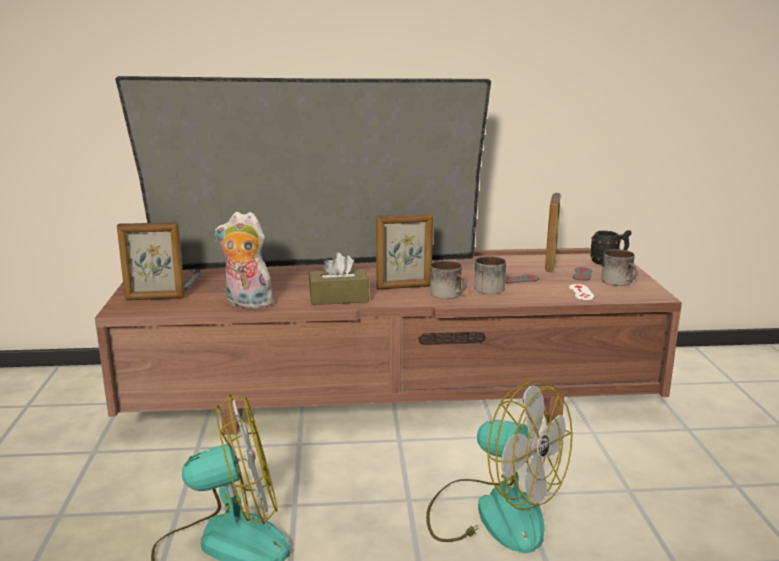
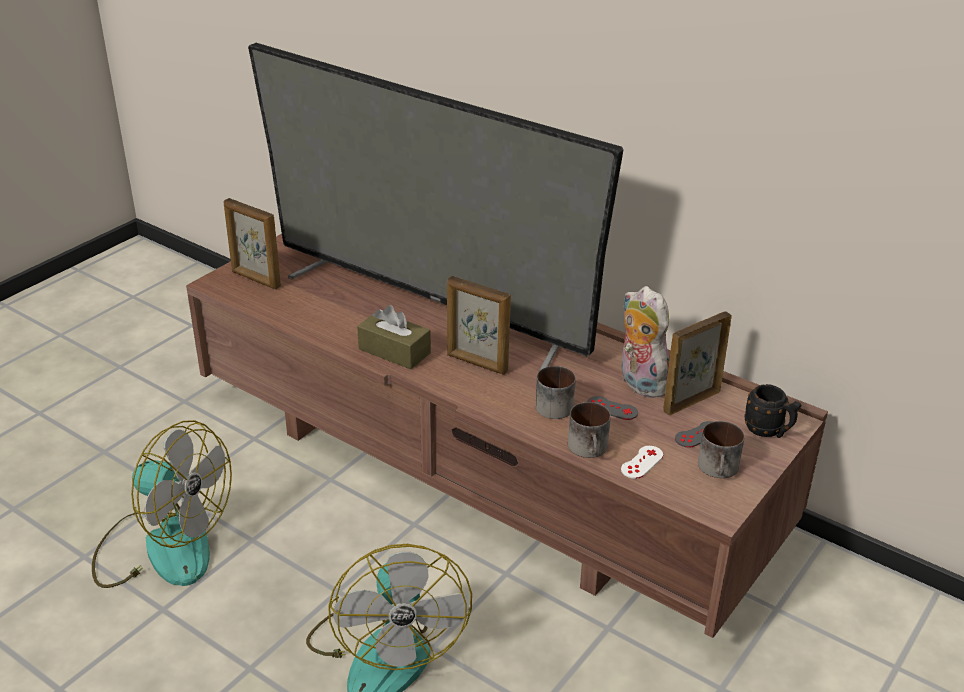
camera: 40 degrees right, 15 degrees up
plush toy [215,212,277,309] -> plush toy moved to [622,286,669,398]
mug [430,260,467,299] -> mug moved to [568,402,611,458]

